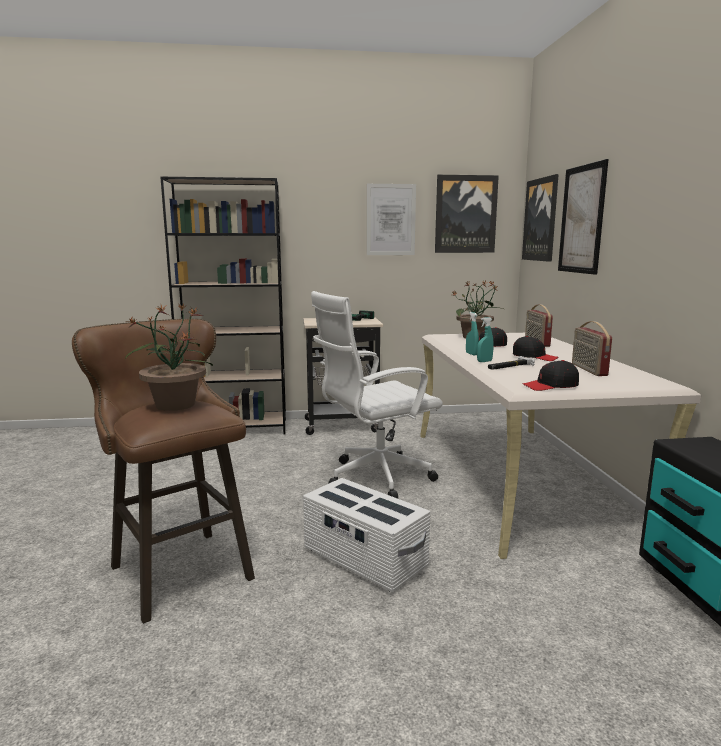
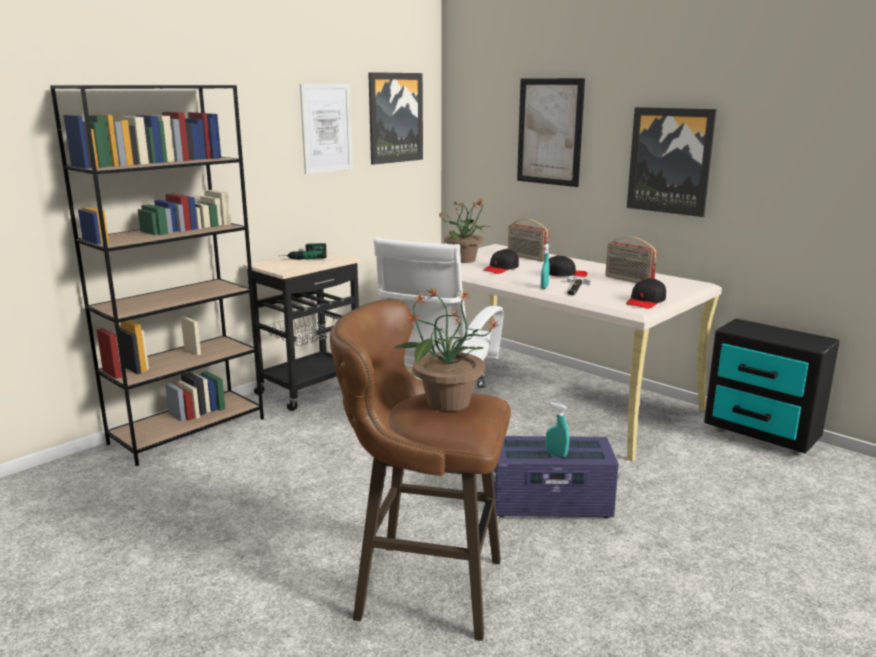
camera: 40 degrees left, 5 degrees up
white storage box [303,478,430,592] -> purple storage box [493,436,620,518]
turquoise spray bottle [466,312,479,355] -> turquoise spray bottle moved to [546,403,569,457]
picture [522,174,559,262] -> picture moved to [627,107,717,217]

